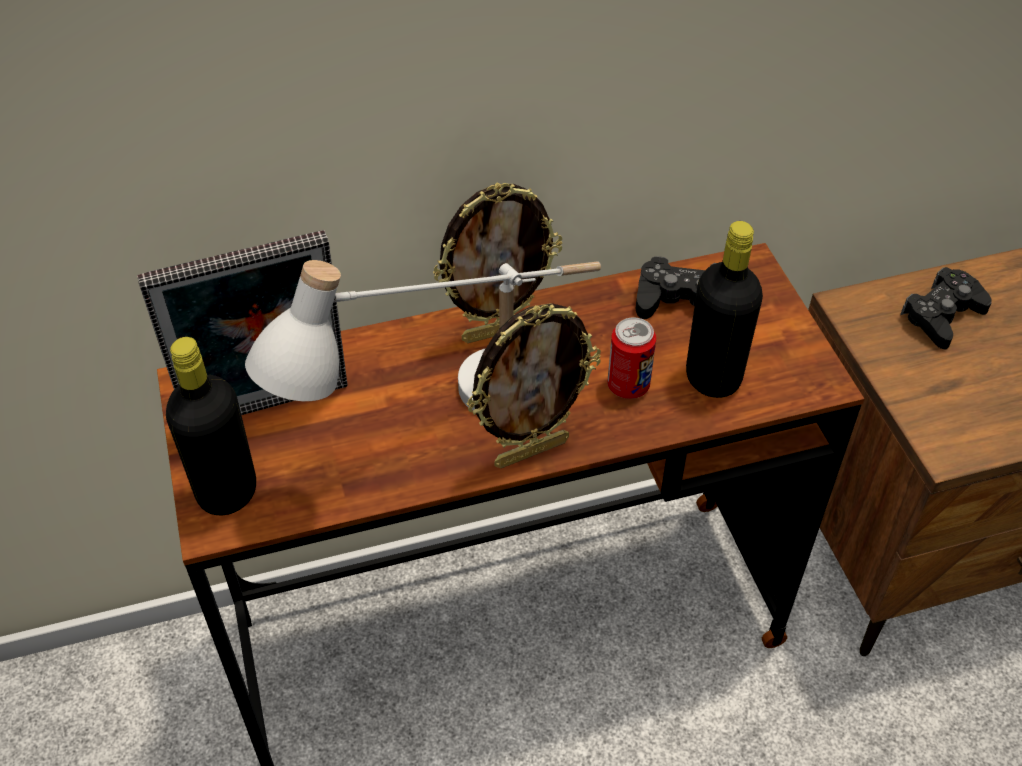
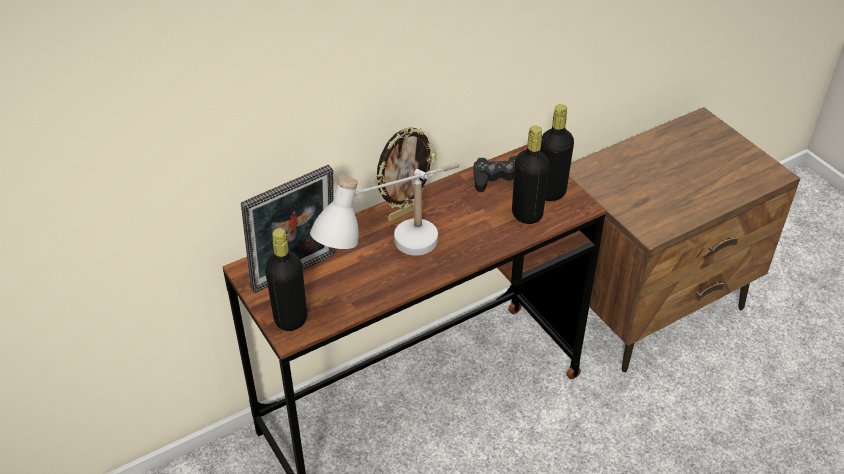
camera: 15 degrees left, 5 degrees down
picture frame [466,303,601,469] -> none
can [607,317,656,399] -> none
black game controller [900,267,992,349] -> none
none -> black bottle [541,104,574,201]

